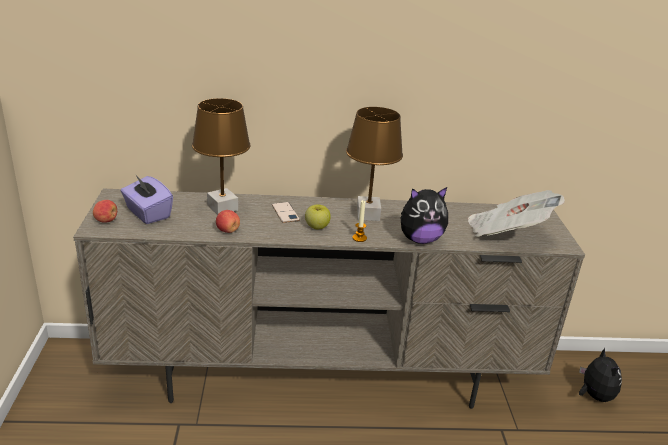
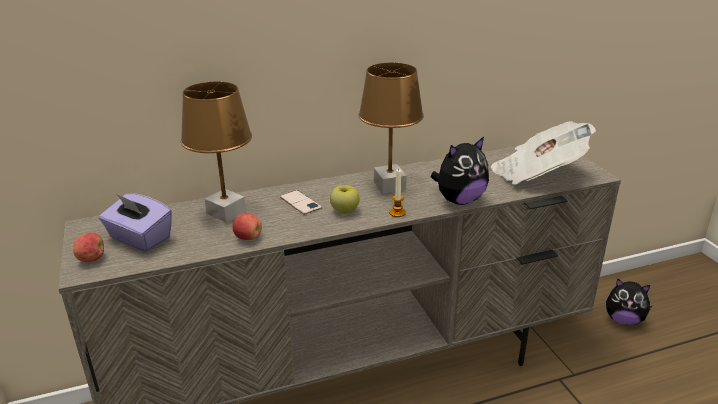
camera: 15 degrees left, 0 degrees up
plush toy [579,348,622,402] -> plush toy turned 135 degrees clockwise [606,278,653,326]

